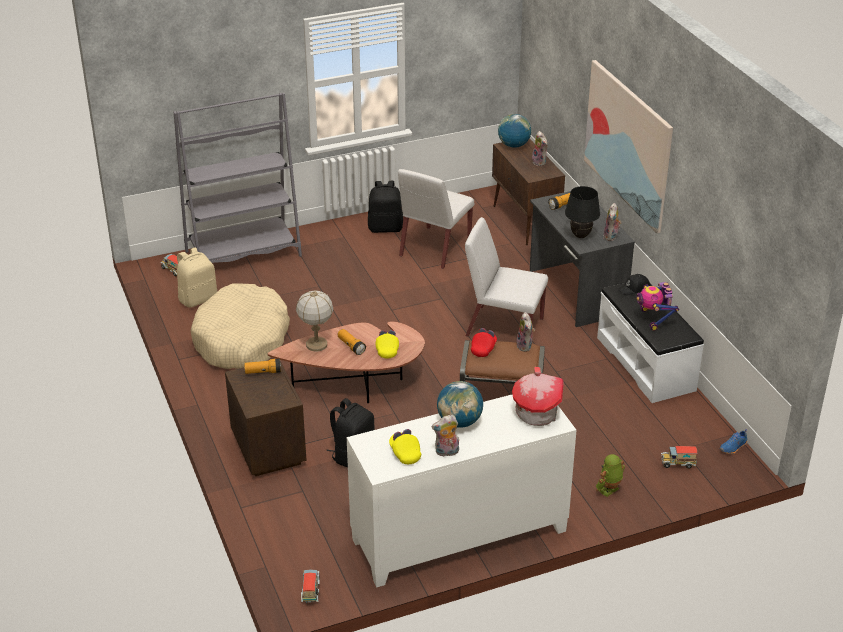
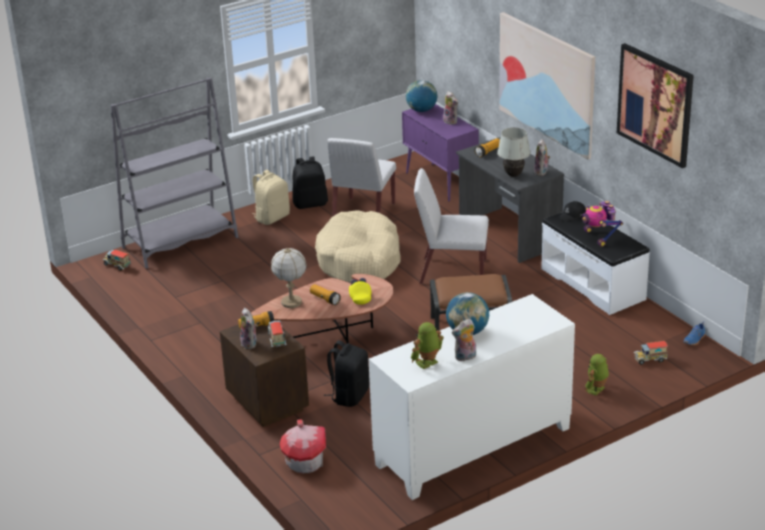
camera: 10 degrees left, 5 degrees down
beige backpack [177,247,217,308] -> beige backpack moved to [252,170,290,225]
beige dog bed [191,283,290,369] -> beige dog bed moved to [315,211,401,283]
toy truck [301,569,320,603] -> toy truck moved to [268,320,287,348]
yellow cap [389,429,421,464] -> toy robot [411,322,444,369]
red cap [471,328,497,357] -> none
brown cabinet [492,138,565,245] -> purple cabinet [402,104,479,202]
toy house [512,367,564,426] -> toy house moved to [280,420,326,473]
plush toy [516,312,535,352] -> plush toy moved to [240,308,258,349]
black table lamp [565,186,600,238] -> white table lamp [497,127,531,177]
none -> picture [617,43,694,168]

